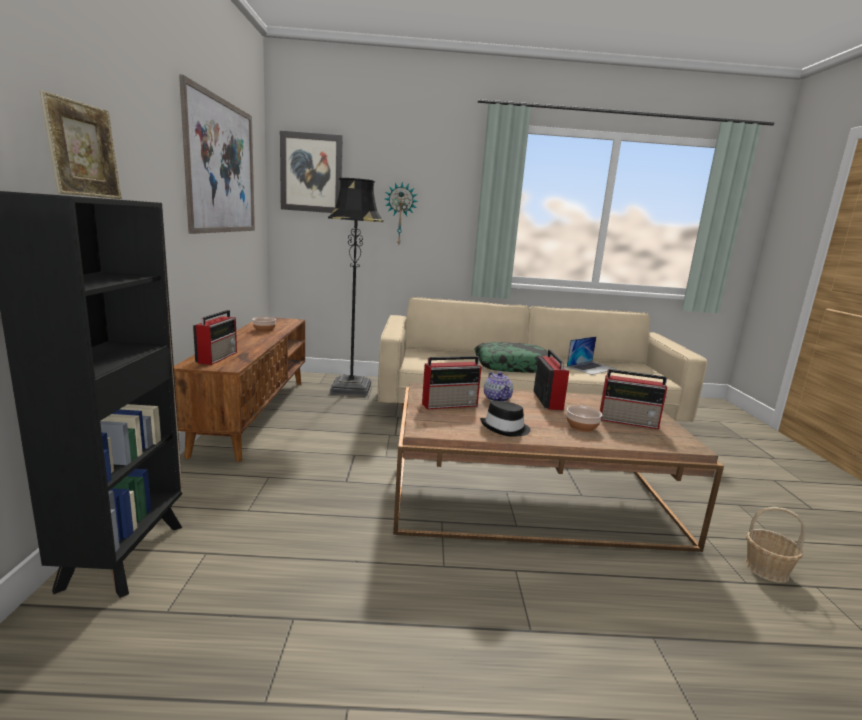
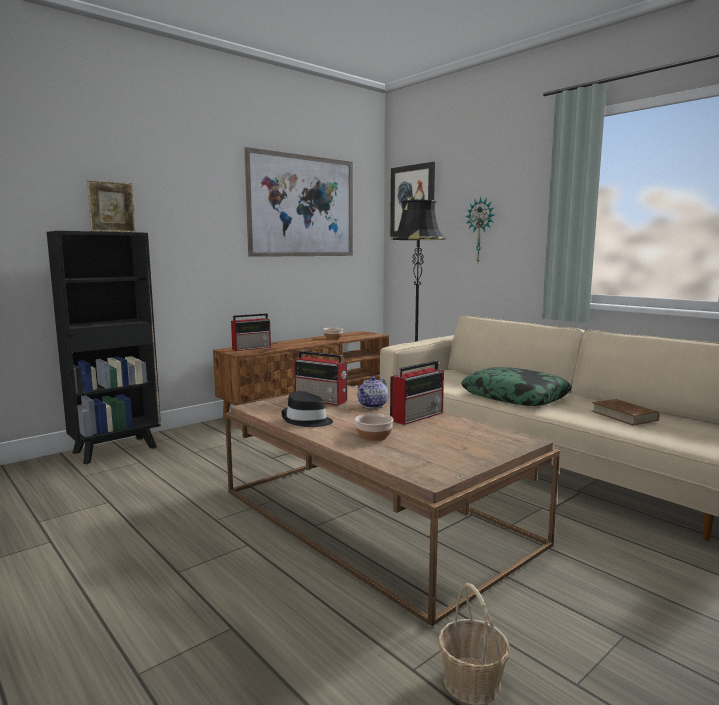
camera: 50 degrees right, 5 degrees down
laptop [567,336,616,375] -> brown book [592,399,659,425]
radio [600,369,667,429] -> none

